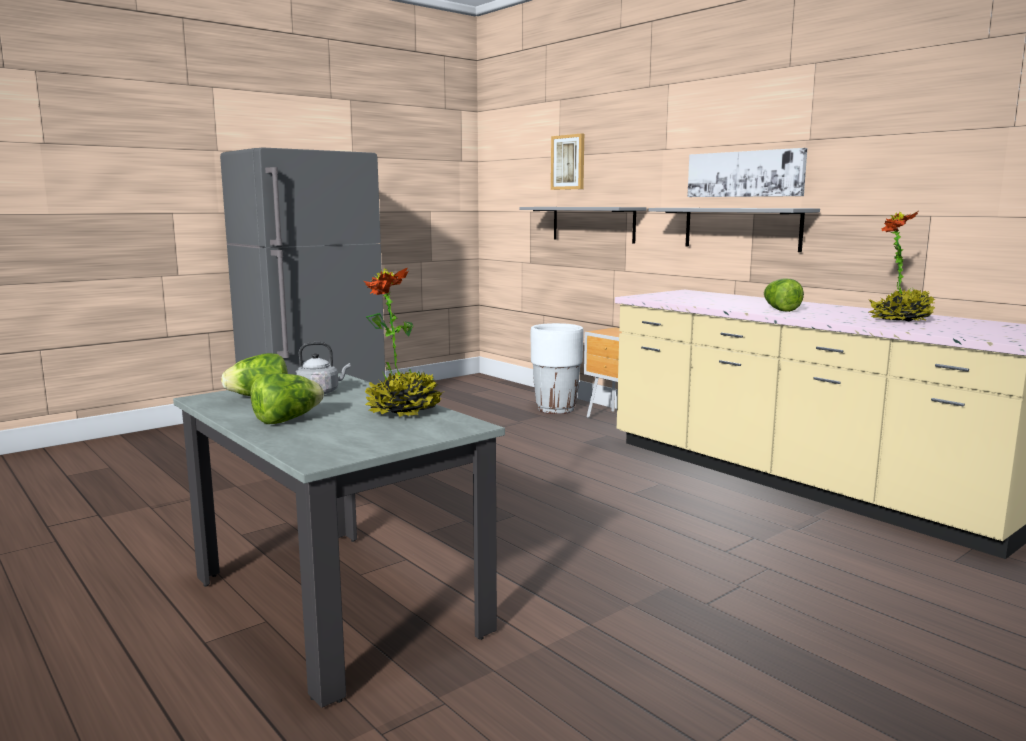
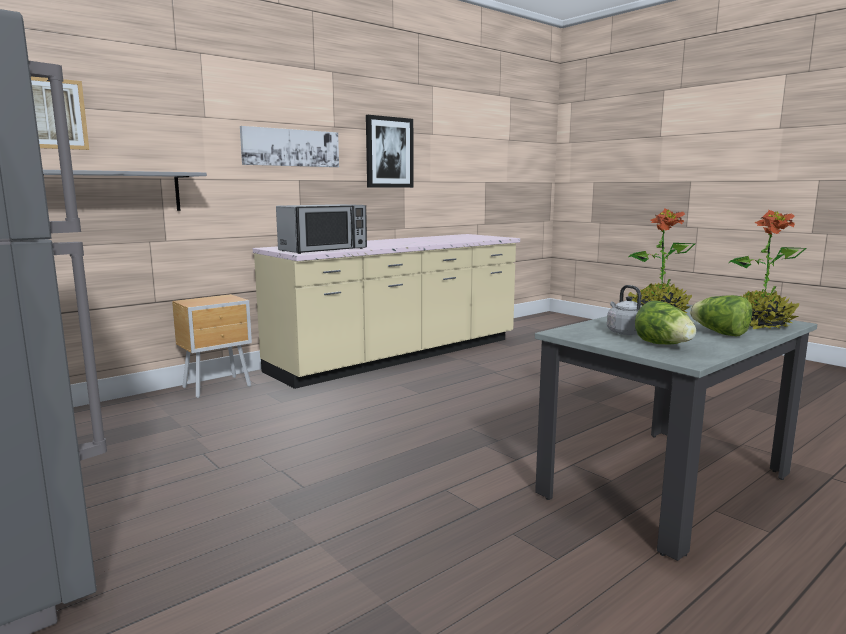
camera: 90 degrees left, 0 degrees up
white planter [530,323,584,414] -> none
grey shelf [649,208,820,252] -> none
lettuce [764,278,804,312] -> none
potted plant [869,211,935,321] -> potted plant moved to [729,210,807,329]
none -> microwave [276,204,367,254]
none -> picture [366,115,414,188]

